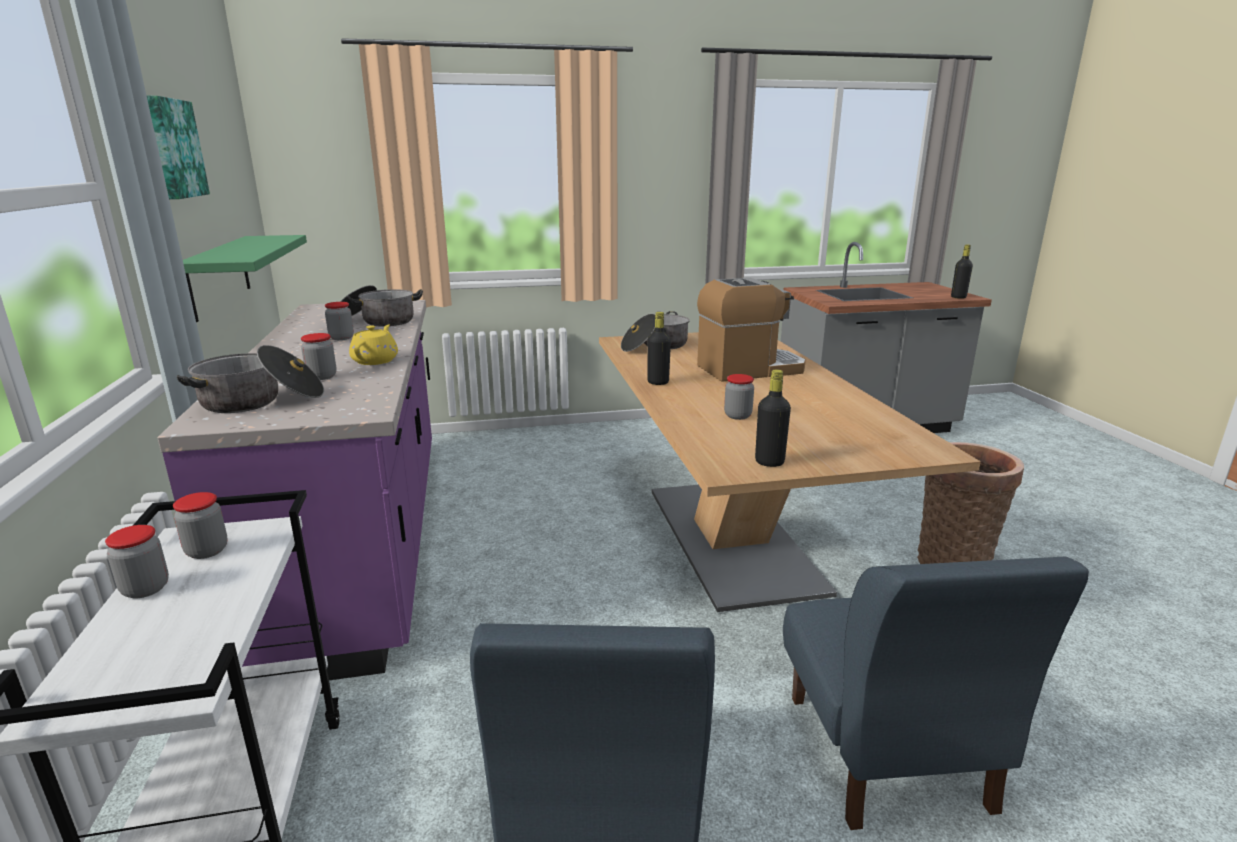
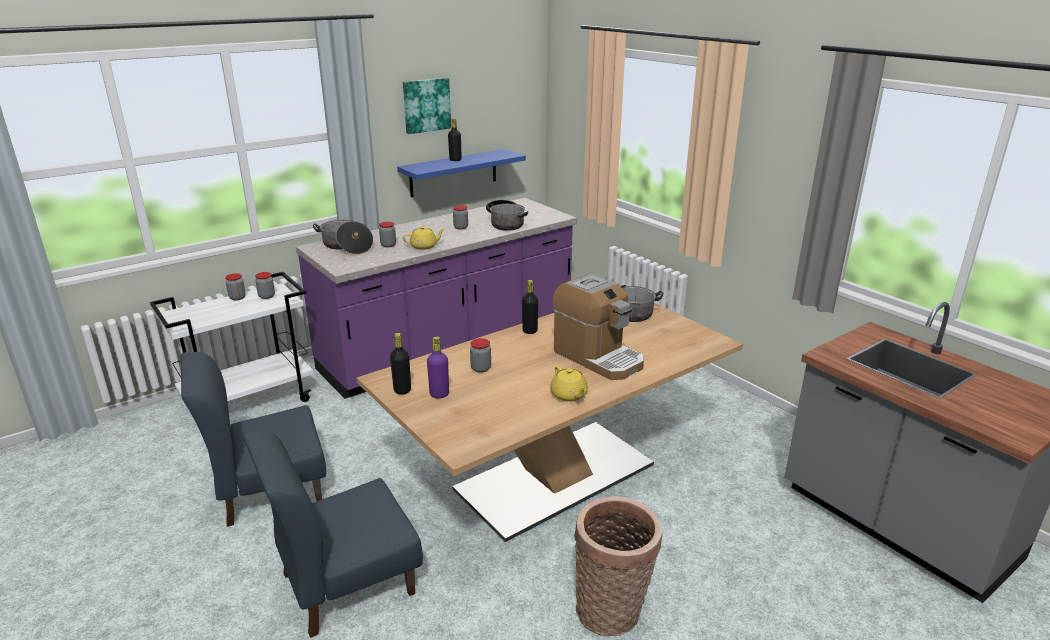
camera: 65 degrees right, 5 degrees up
green shelf [183,235,307,322] -> blue shelf [397,149,526,197]
black bottle [951,245,973,299] -> black bottle moved to [448,118,462,161]
none -> purple bottle [427,337,449,398]
none -> yellow teapot [550,366,588,402]

